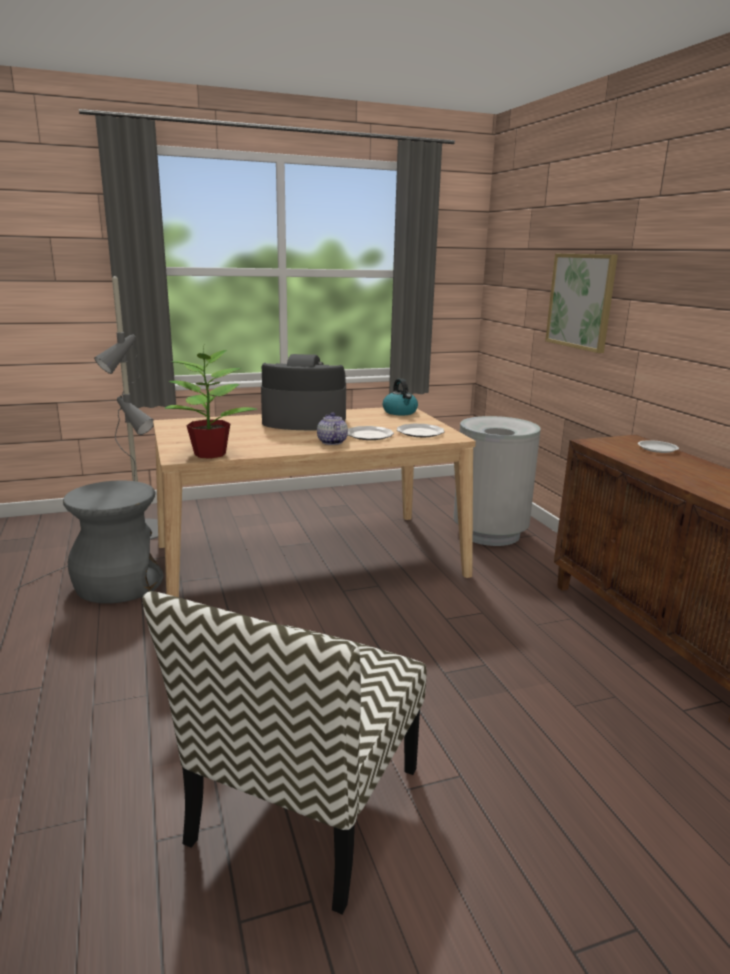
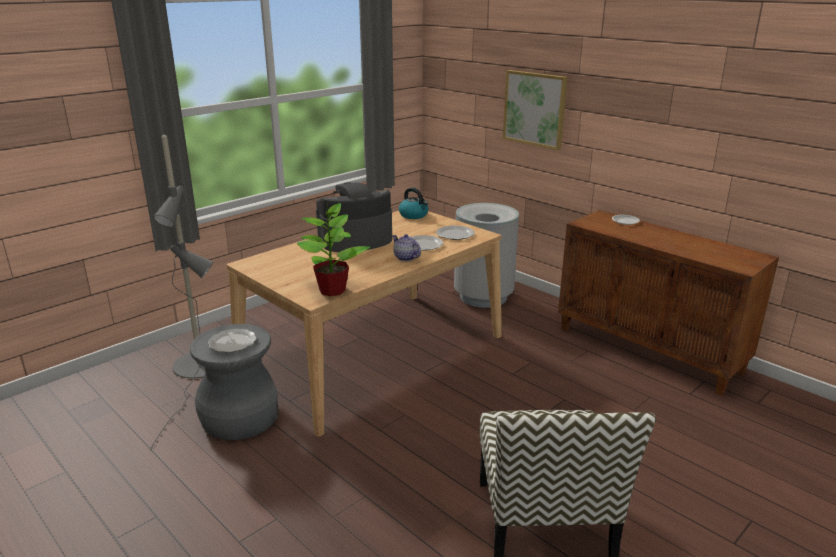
camera: 25 degrees left, 5 degrees up
none -> plate [208,329,256,353]

